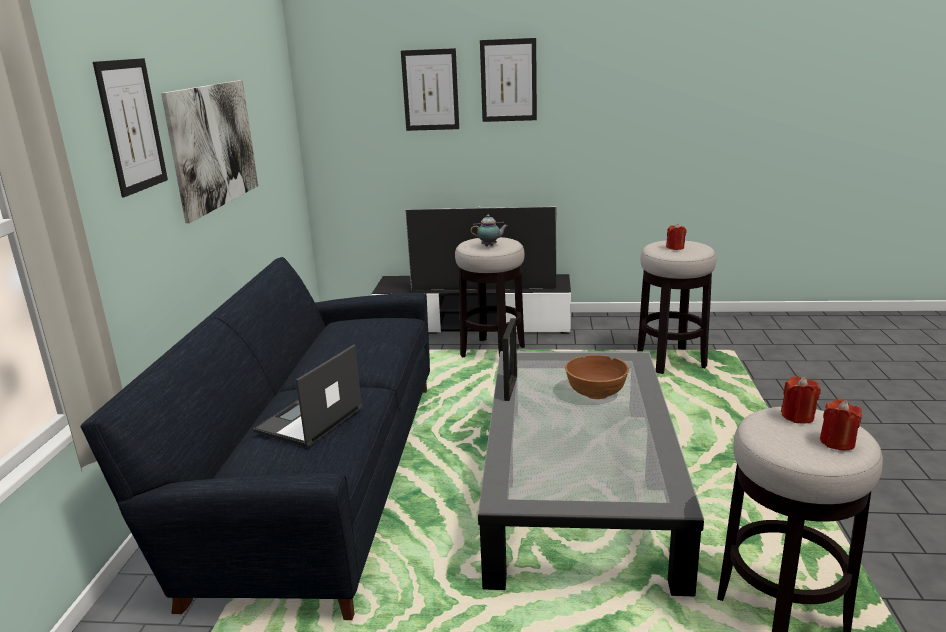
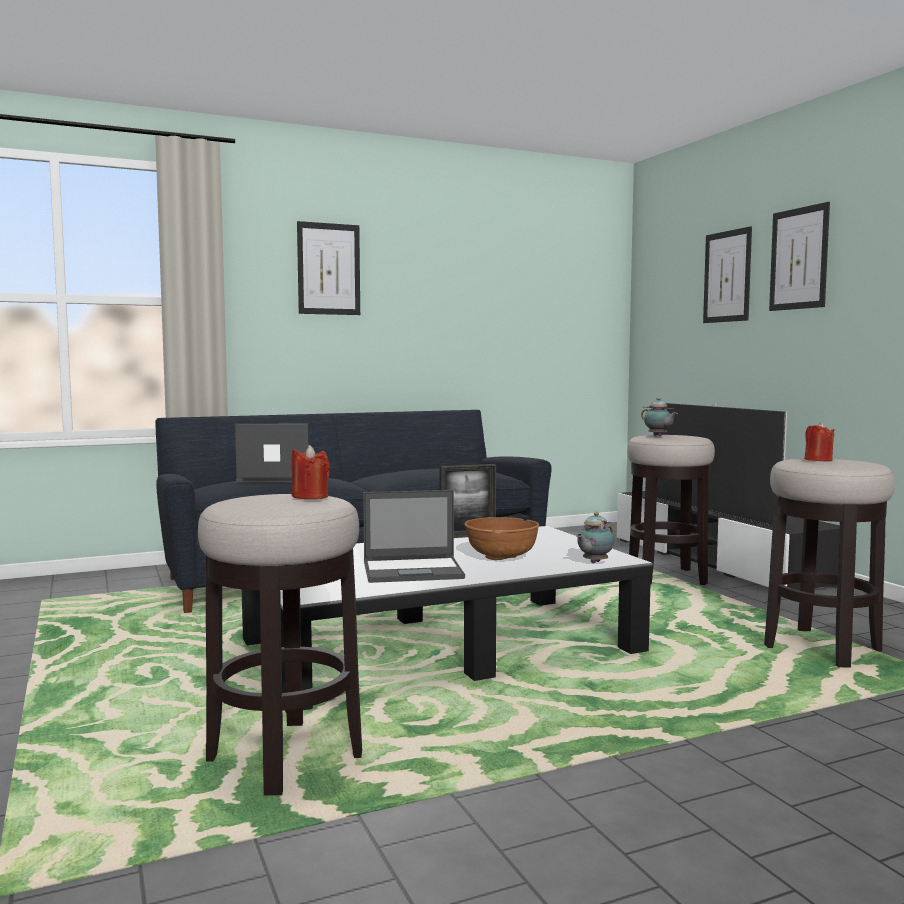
camera: 60 degrees right, 15 degrees down
picture [161,80,258,223] -> none
red candle [820,399,862,450] -> none
none -> laptop [363,490,465,583]
none -> teapot [576,512,614,563]

